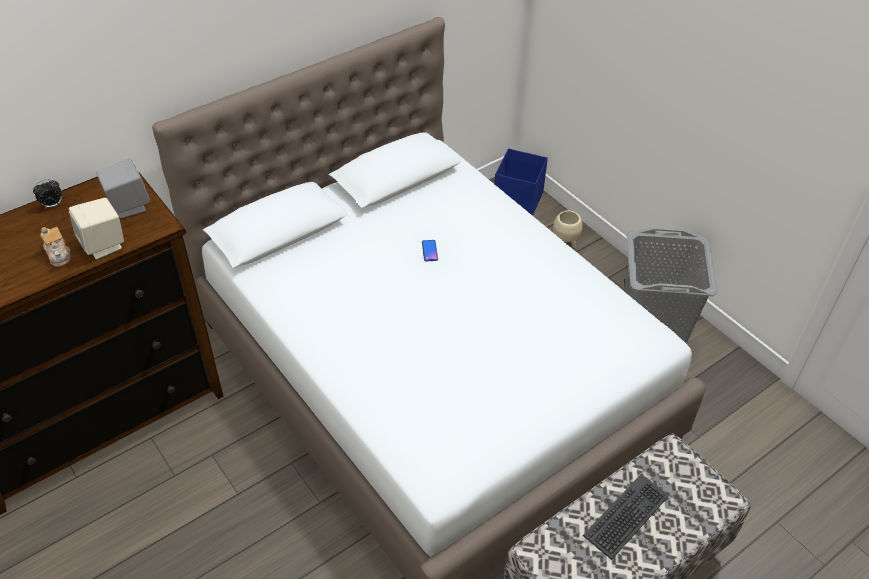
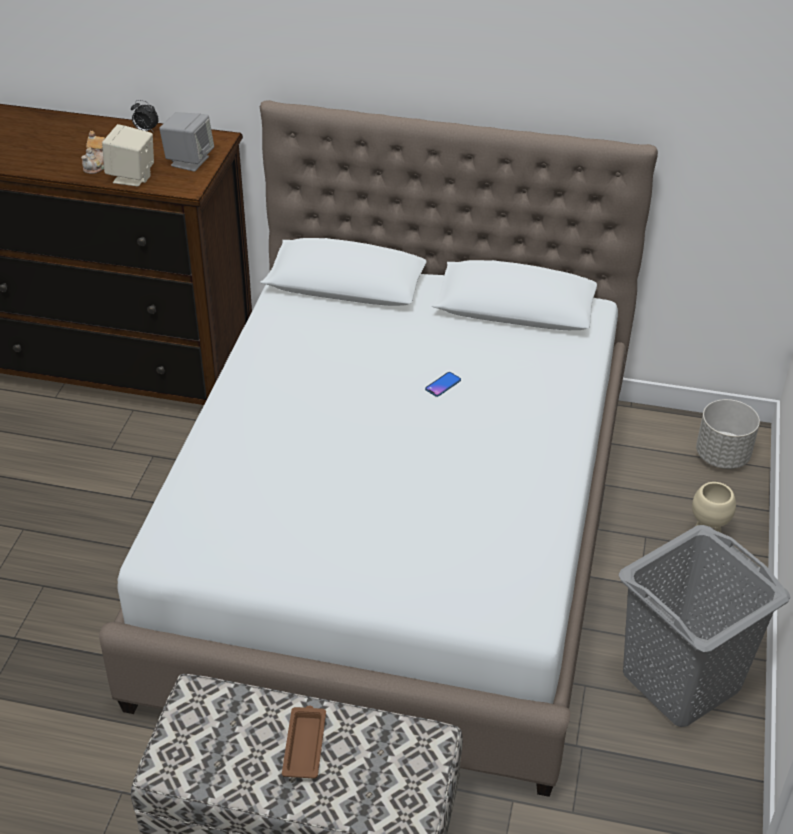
camera: 50 degrees right, 5 degrees down
blue storage box [494,148,548,216] -> grey planter [696,399,760,469]
keyboard [583,474,669,560] -> brown tray [282,705,326,779]

